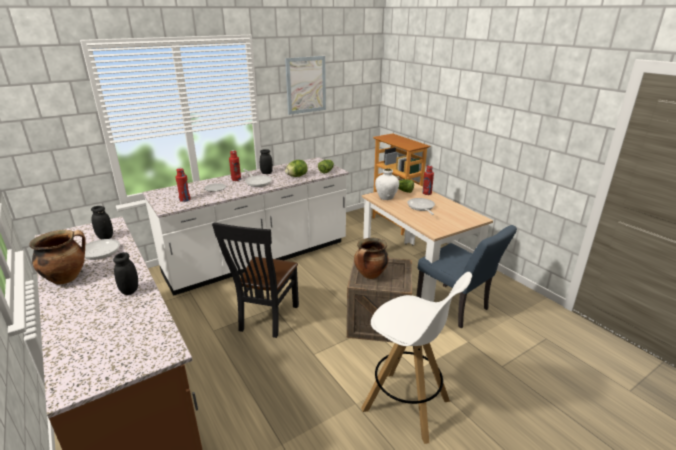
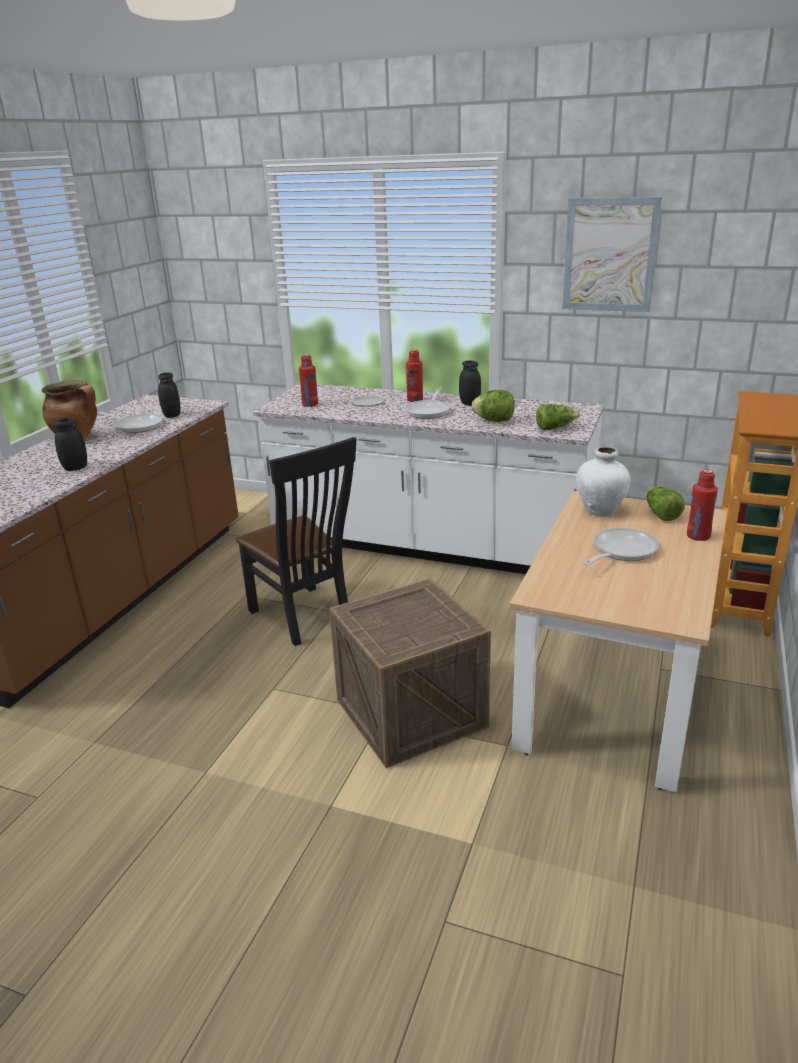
camera: 55 degrees right, 0 degrees up
black chair [212,222,299,338] -> black chair turned 105 degrees counterclockwise [235,437,357,646]
cooking pot [354,238,388,279] -> none
white stool [361,272,472,444] -> none
blue chair [417,225,517,328] -> none

